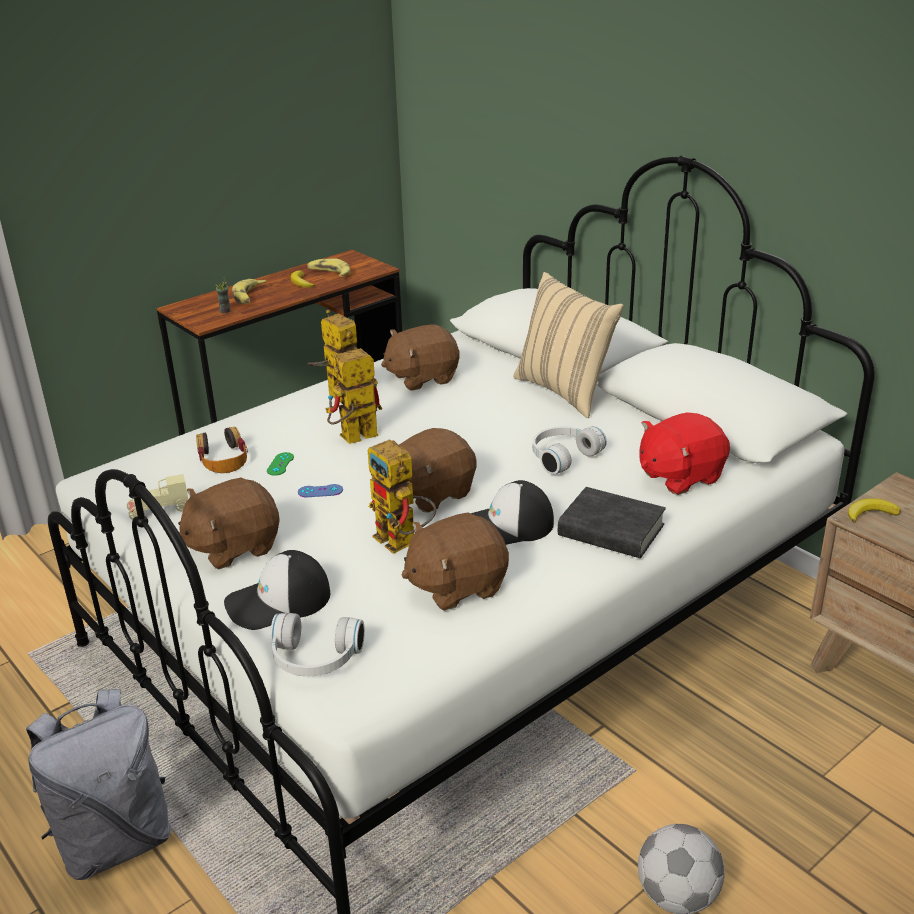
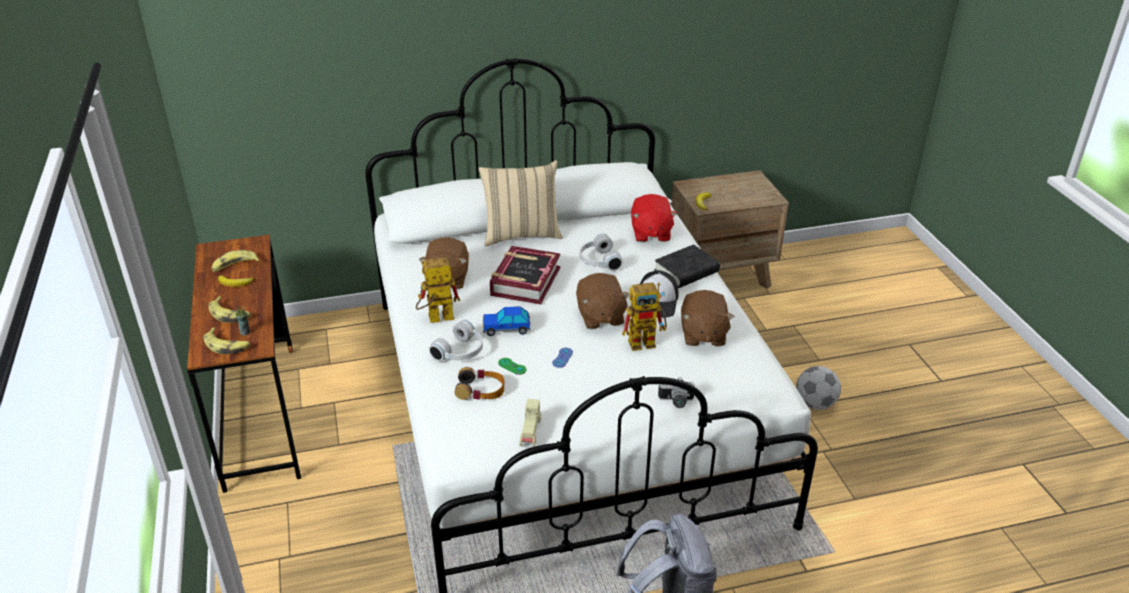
camera: 65 degrees left, 5 degrees up
brown plush toy [178,478,280,569] -> none
cap [224,550,330,630] -> camera [658,377,695,408]
white headphones [270,613,365,676] -> white headphones moved to [429,320,483,361]
toy robot [326,348,382,444] -> toy car [483,306,530,336]
none -> banana [204,327,251,354]
none -> book [490,246,560,304]

